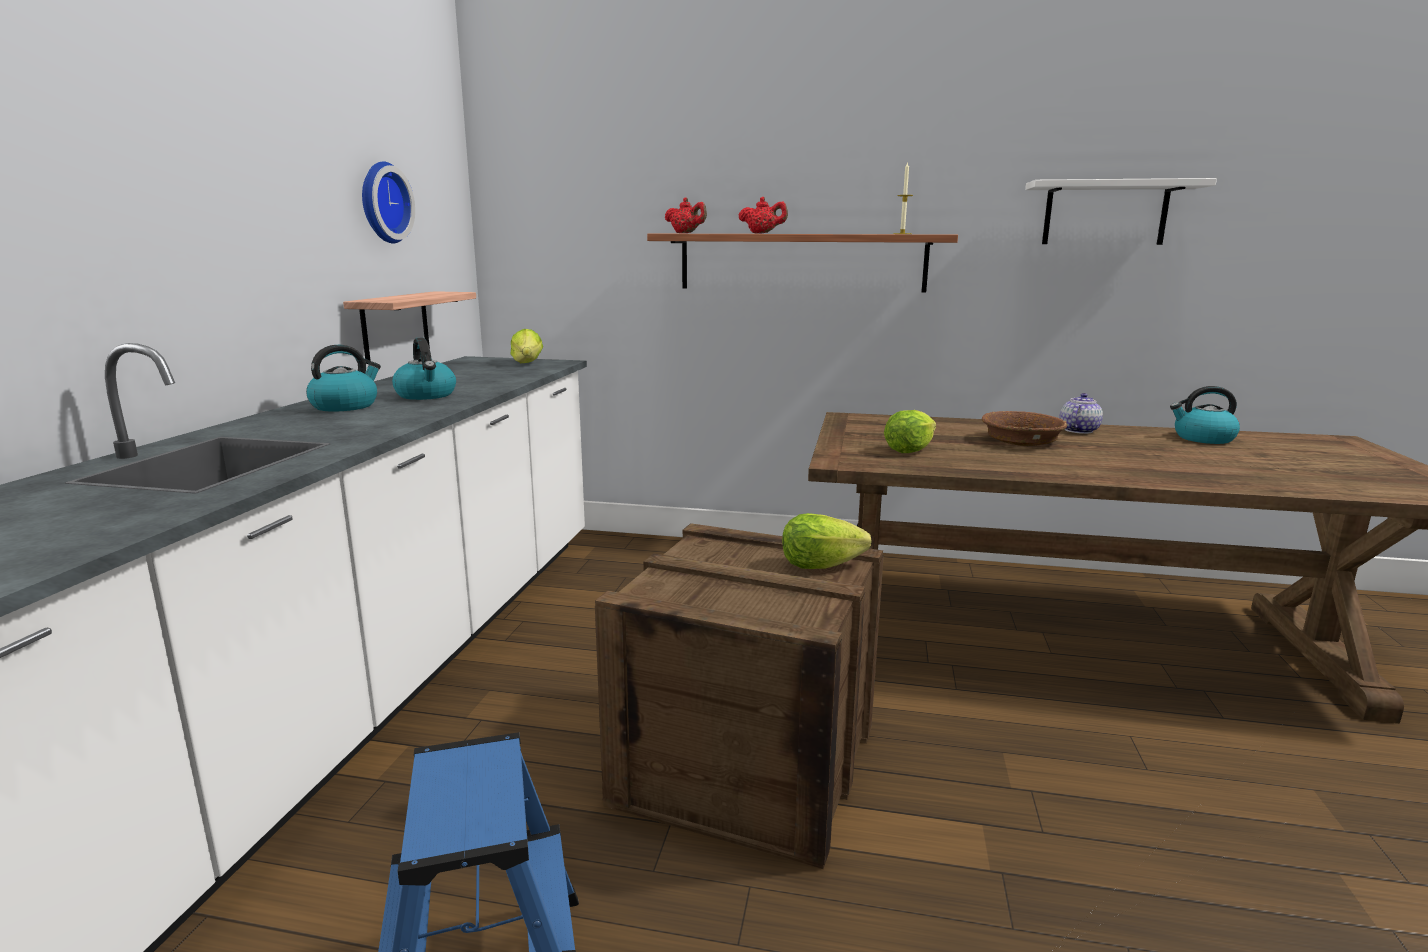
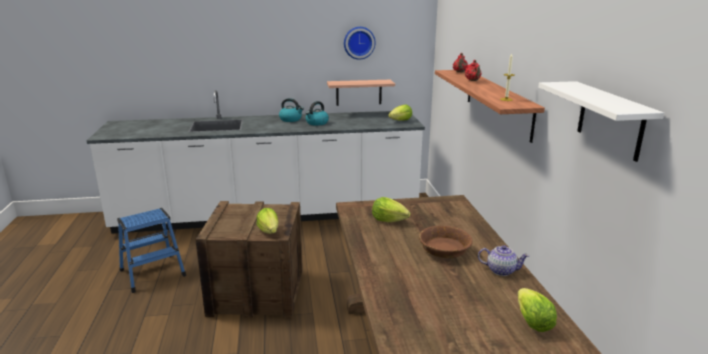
camera: 70 degrees right, 5 degrees up
kettle [1170,386,1240,444] -> lettuce [518,288,557,332]

